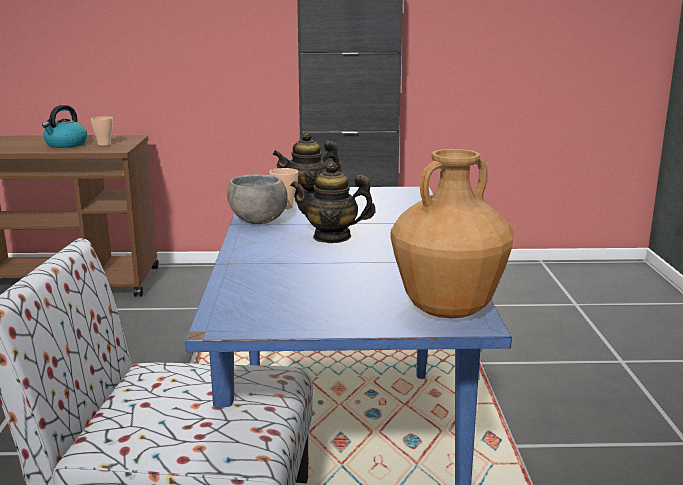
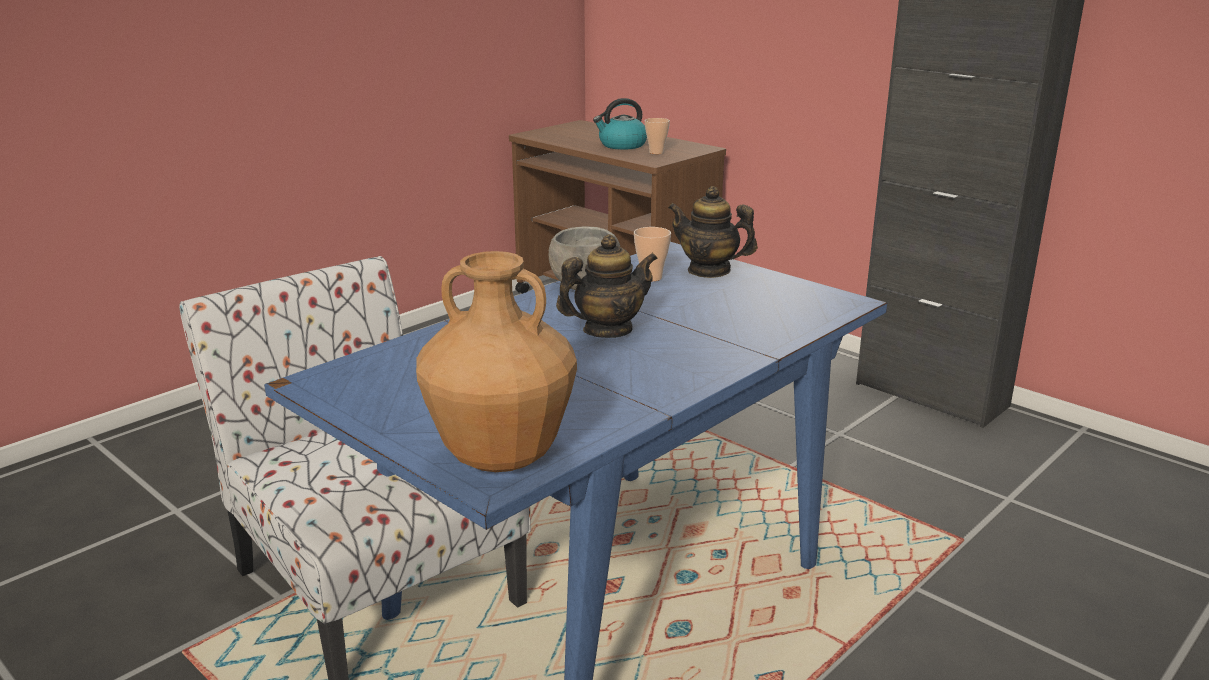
camera: 45 degrees right, 5 degrees up
teapot [290,162,376,243] -> teapot turned 105 degrees clockwise [556,234,658,338]

